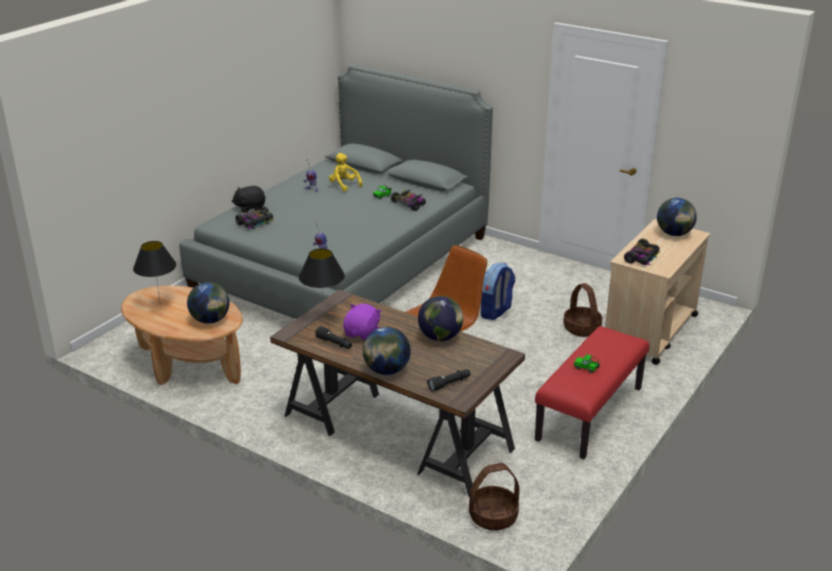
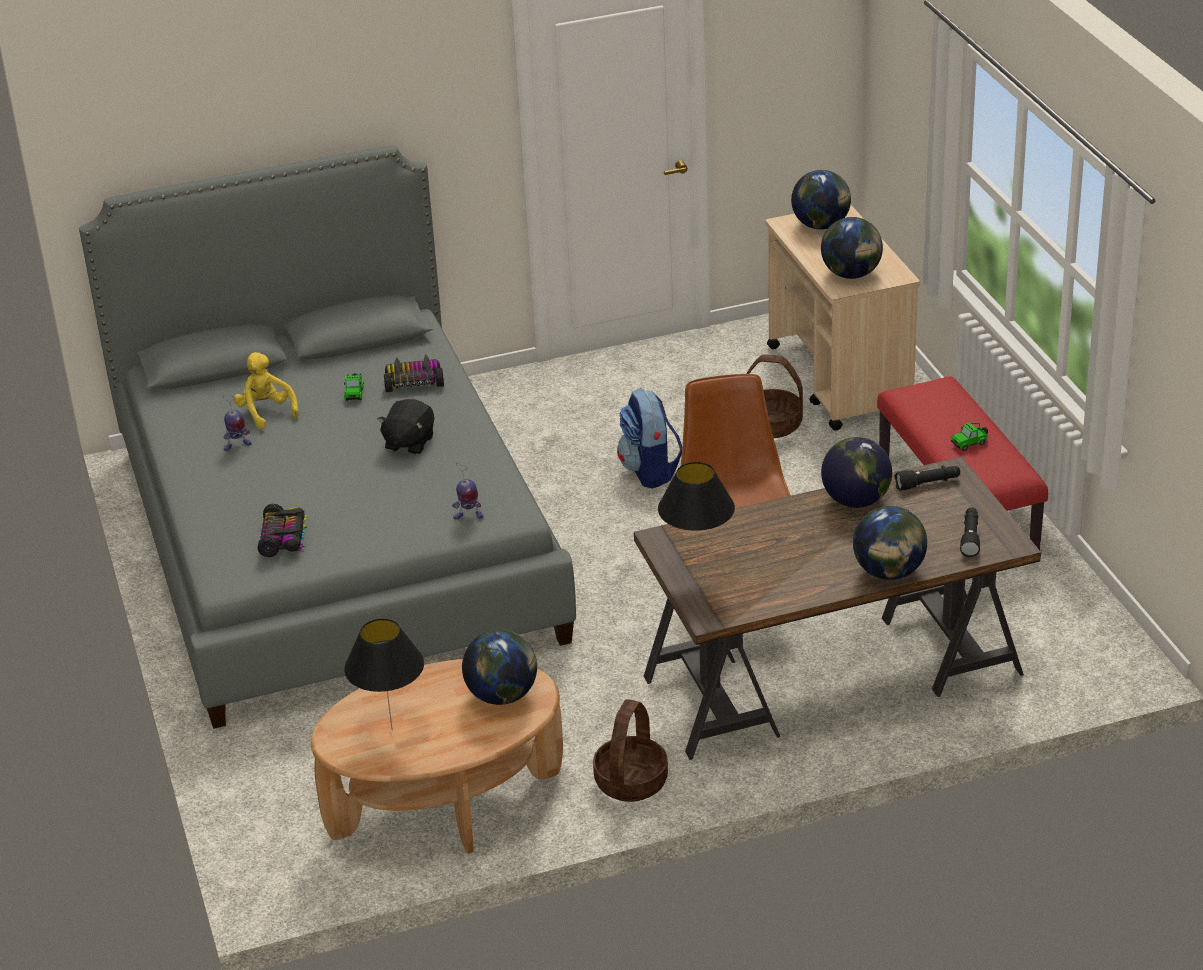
camera: 50 degrees left, 5 degrees up
black plush toy [231,186,266,213] -> black plush toy moved to [377,399,434,455]
black flashlight [315,326,352,349] -> black flashlight moved to [894,465,960,491]
yellow plush toy [329,153,362,192] -> yellow plush toy turned 60 degrees clockwise [234,352,298,429]
purple plush toy [343,304,382,340] -> none
basket [469,463,520,531] -> basket moved to [593,699,668,802]
toy car [624,239,660,265] -> globe [821,217,883,279]

